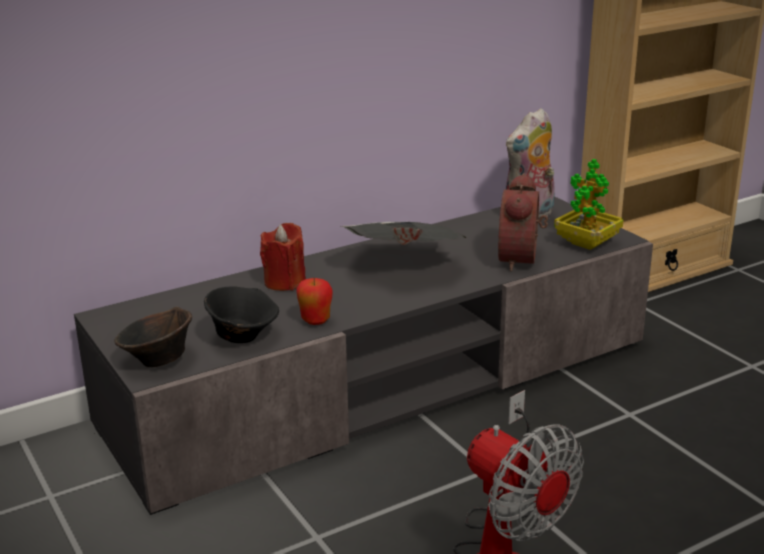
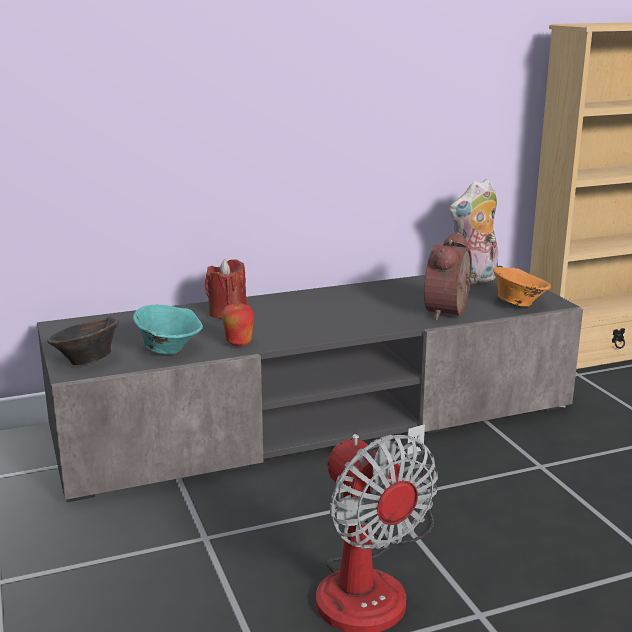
camera: 10 degrees right, 5 degrees down
black bowl [204,286,279,343] -> turquoise bowl [133,305,203,354]
newspaper [341,222,466,245] -> none
potted plant [554,159,624,250] -> orange bowl [493,267,551,307]

